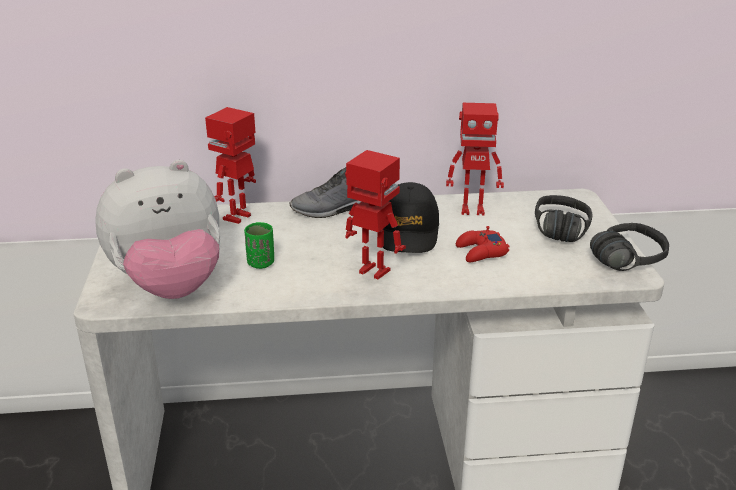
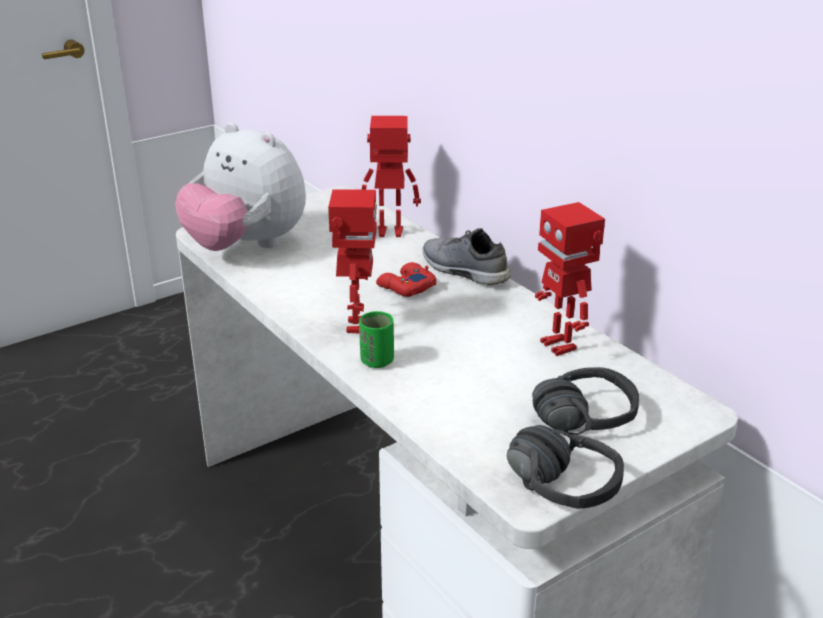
camera: 60 degrees right, 0 degrees up
green cup [244,222,274,269] -> green cup moved to [359,311,394,368]
black cap [382,182,439,253] -> none
red game controller [456,226,509,262] -> red game controller moved to [376,262,436,297]

